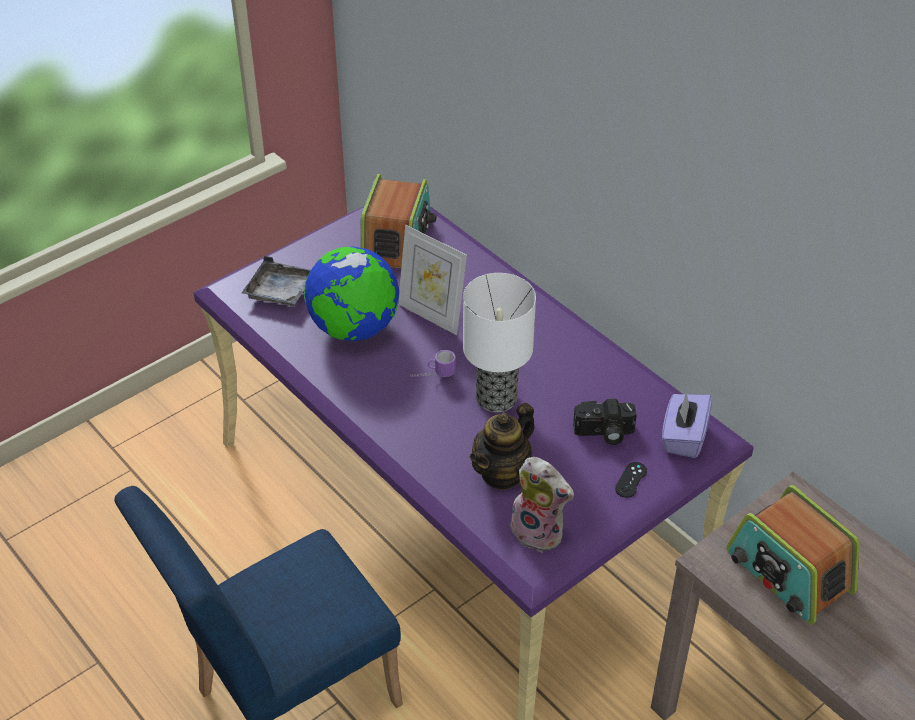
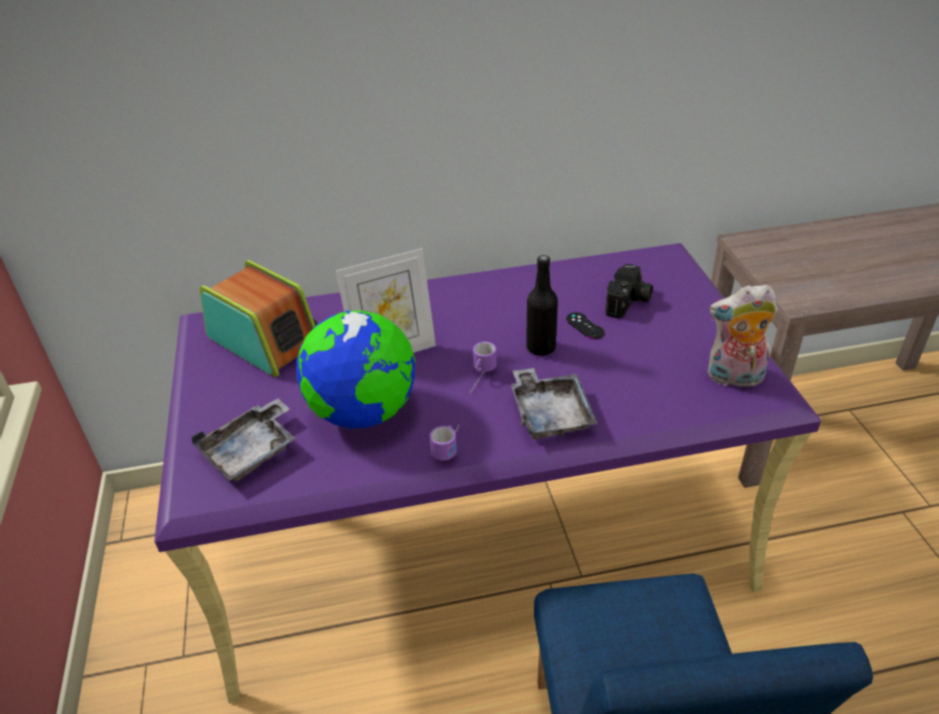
camera: 60 degrees left, 5 degrees down
table lamp [463,273,536,412] -> black bottle [526,255,558,356]
teapot [470,403,535,490] -> none
plush toy [508,457,574,552] -> plush toy turned 150 degrees counterclockwise [708,284,778,387]
black game controller [615,462,647,498] -> black game controller moved to [566,312,605,339]
purple tissue box [662,392,712,458] -> none
radio [726,485,859,625] -> none
none -> mug [430,425,459,461]
none -> grey tray [511,368,598,439]

